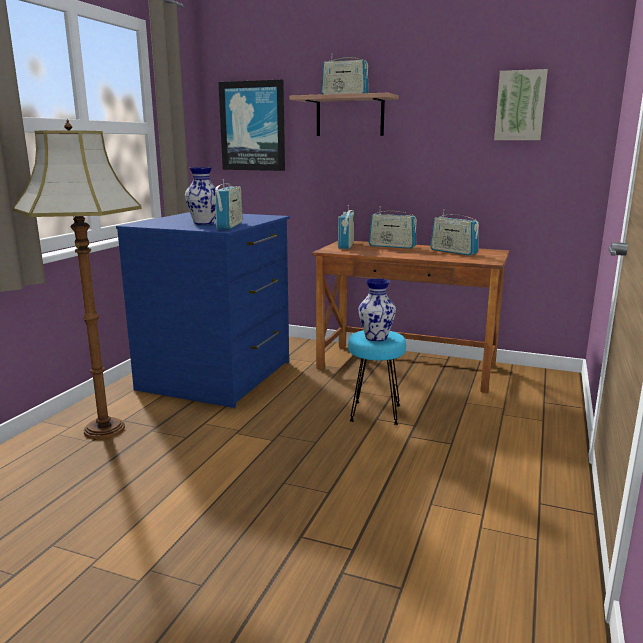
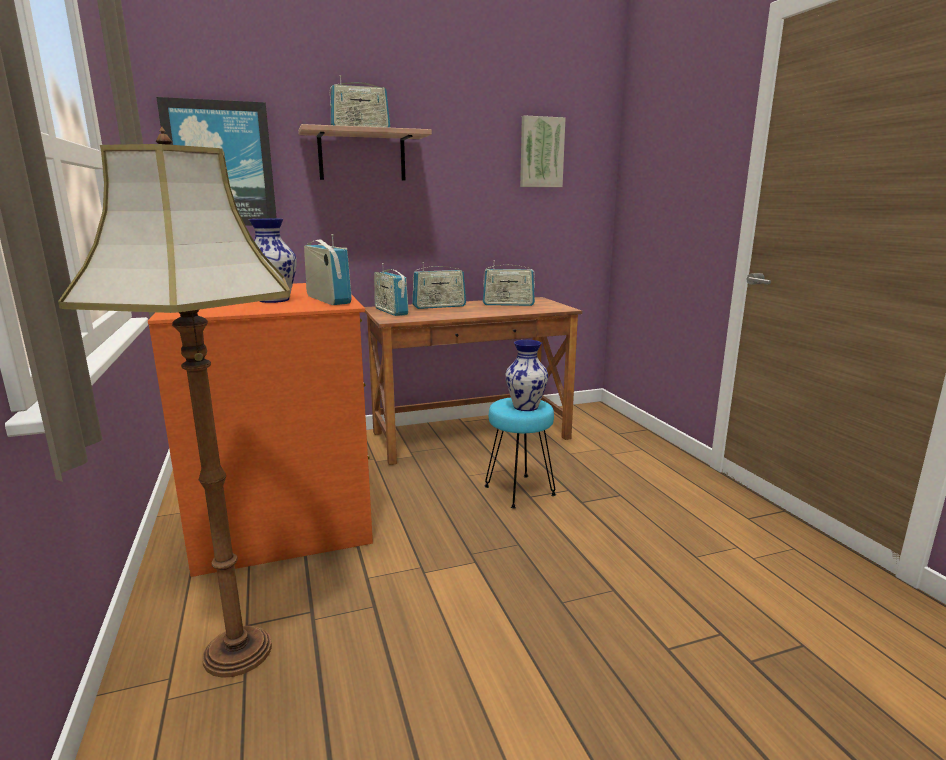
camera: 40 degrees left, 0 degrees up
blue dresser [116,212,290,408] -> orange dresser [148,283,373,577]

